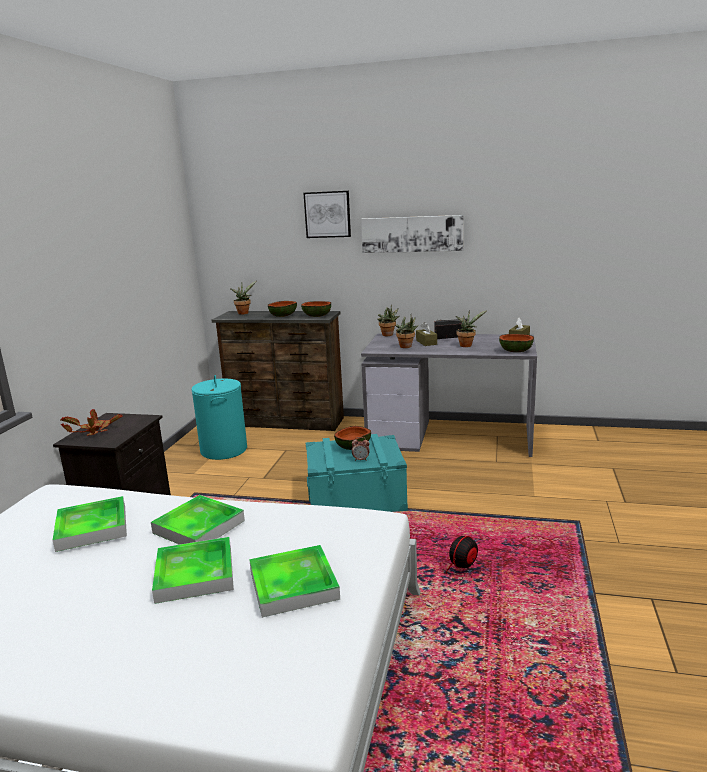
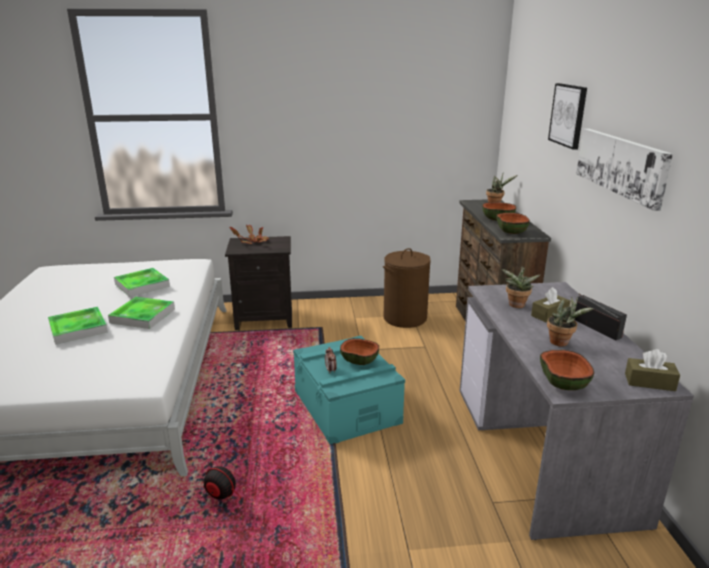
camera: 70 degrees right, 5 degrees up
turquoise laundry basket [191,375,247,460] -> brown laundry basket [383,248,431,328]
tray [249,545,340,618] -> none
potted plant [377,304,399,336] -> none

